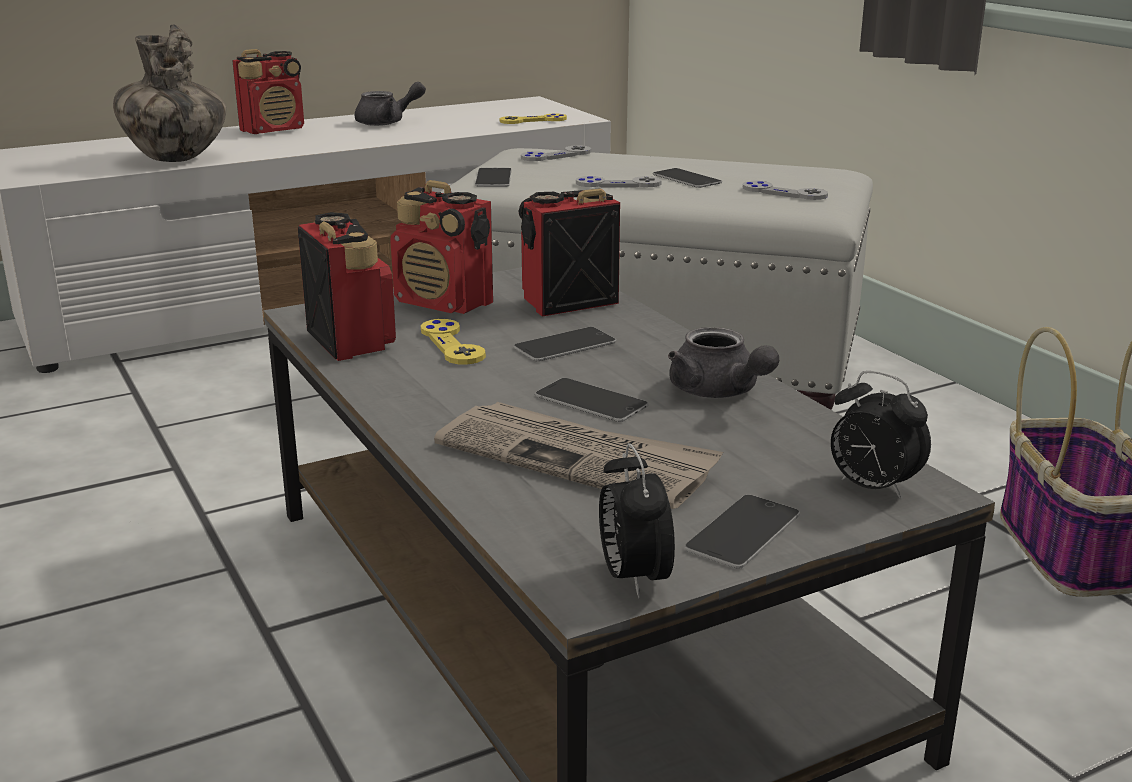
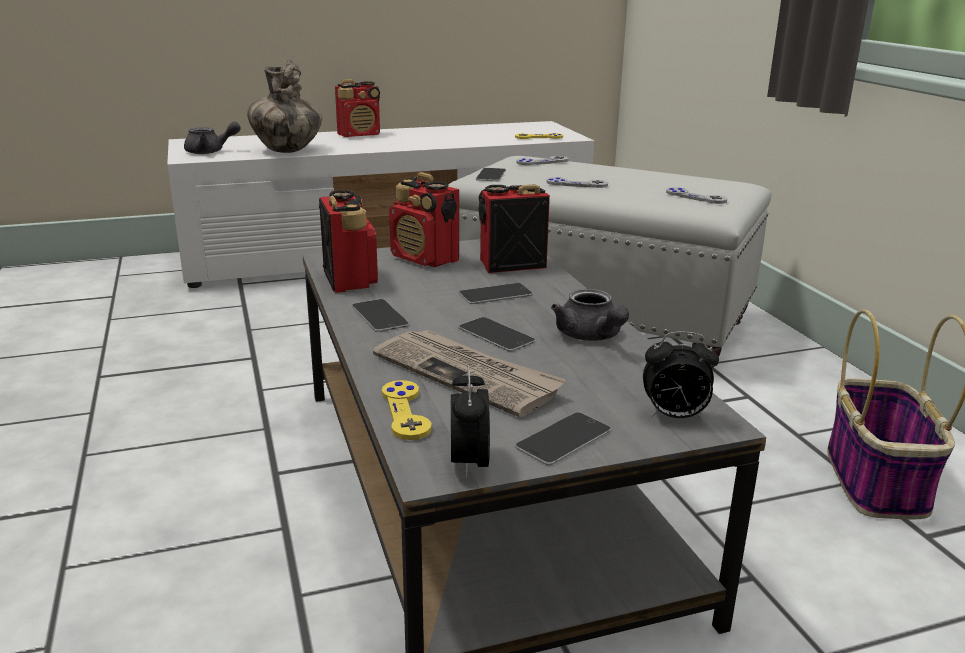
camera: 10 degrees right, 0 degrees up
grey teapot [355,82,426,126] -> grey teapot moved to [184,122,241,154]
yellow game controller [421,319,486,365] -> yellow game controller moved to [382,380,432,440]
phone [653,168,722,188] -> phone moved to [352,299,410,332]
alarm clock [831,371,931,499] -> alarm clock turned 45 degrees counterclockwise [643,331,719,419]

